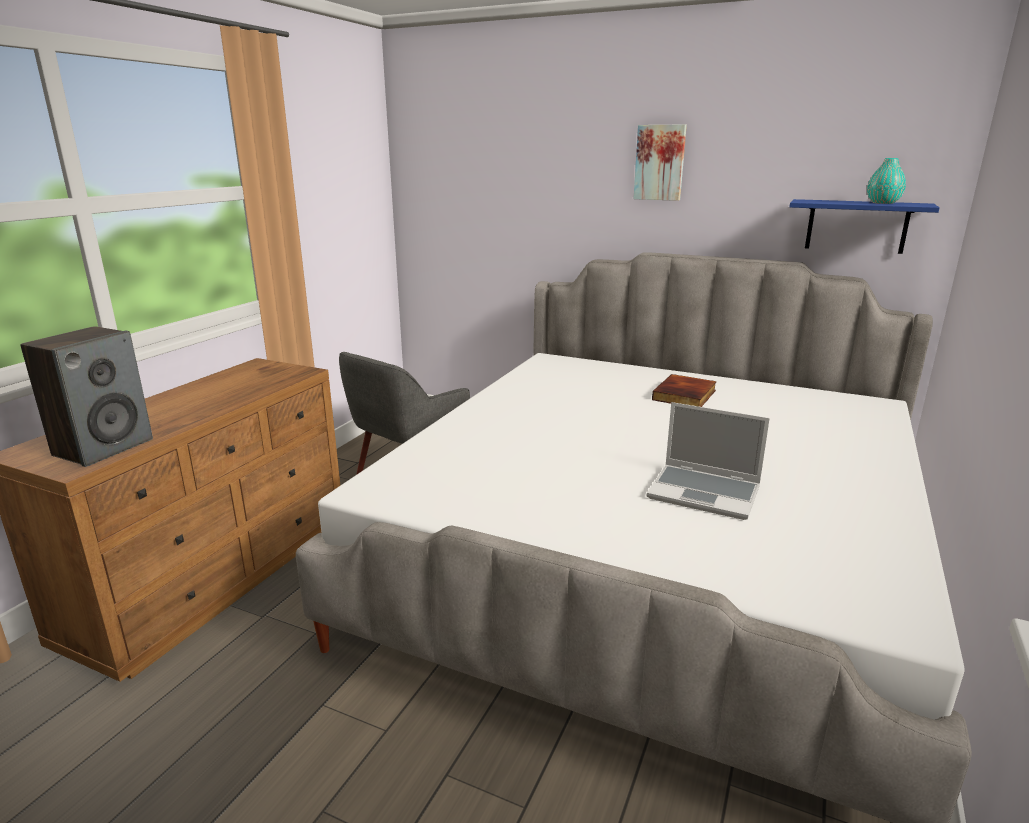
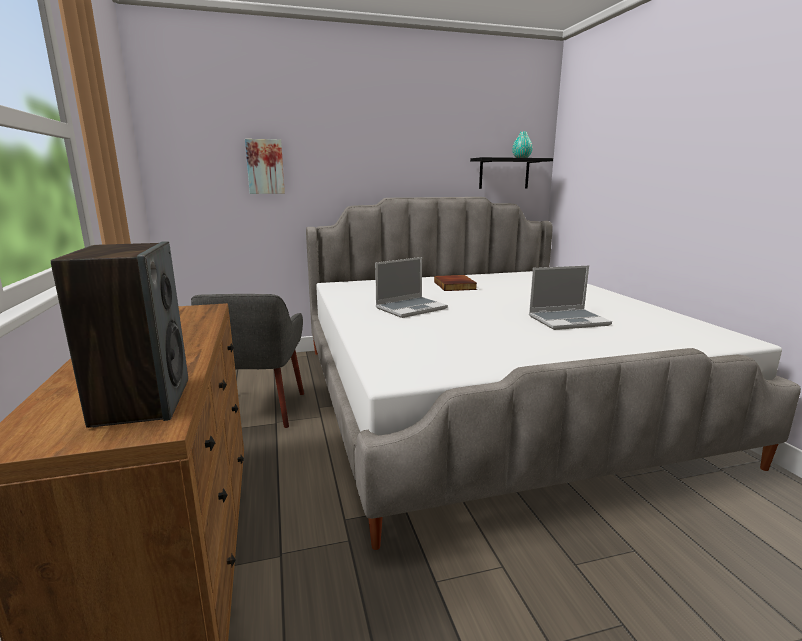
camera: 40 degrees left, 5 degrees down
picture [633,124,687,201] -> picture moved to [245,139,285,194]
blue shelf [790,199,940,254] -> black shelf [470,157,553,189]
none -> laptop [375,257,448,318]

